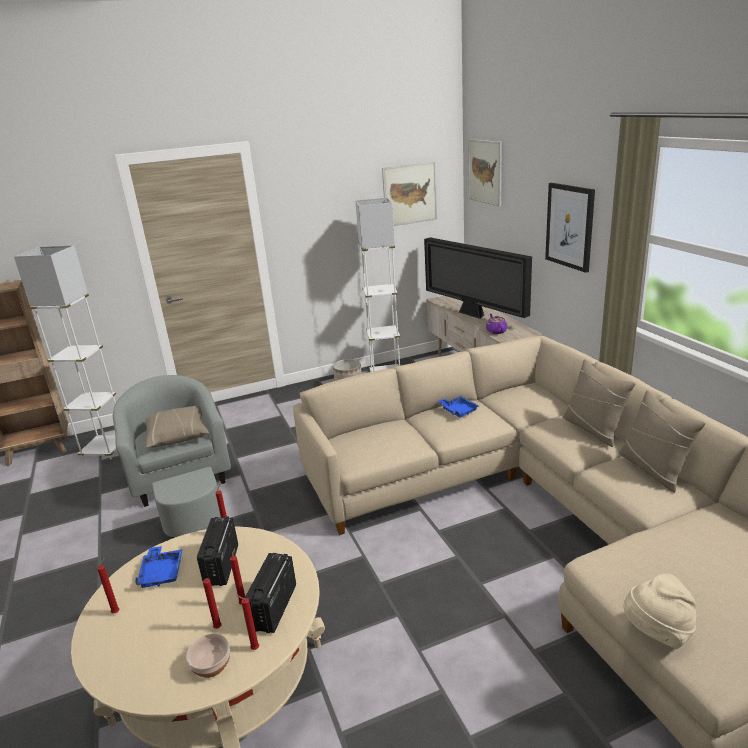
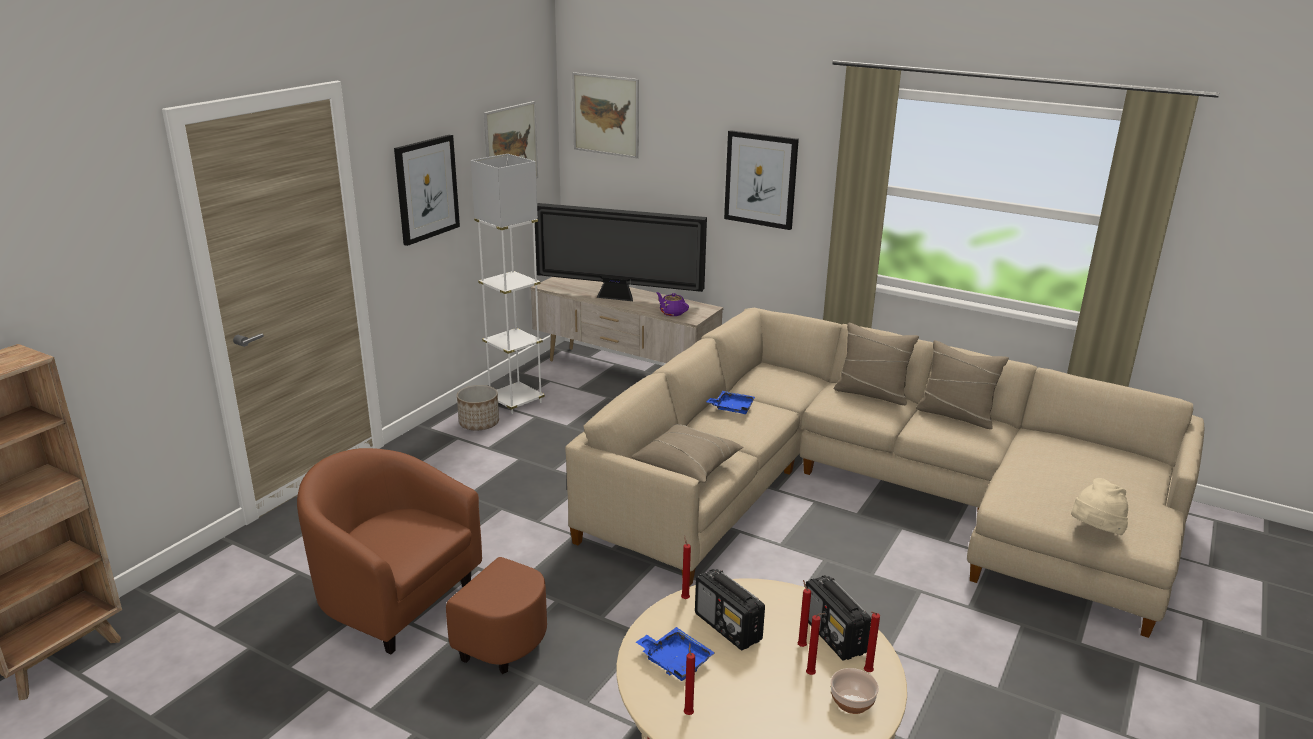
camera: 40 degrees left, 0 degrees up
white floor lamp [14,245,117,460] -> none
grey armchair [113,375,231,538] -> brown armchair [297,448,547,674]
beige pillow [145,406,209,448] -> beige pillow moved to [632,424,744,483]
none -> picture [394,134,460,246]

